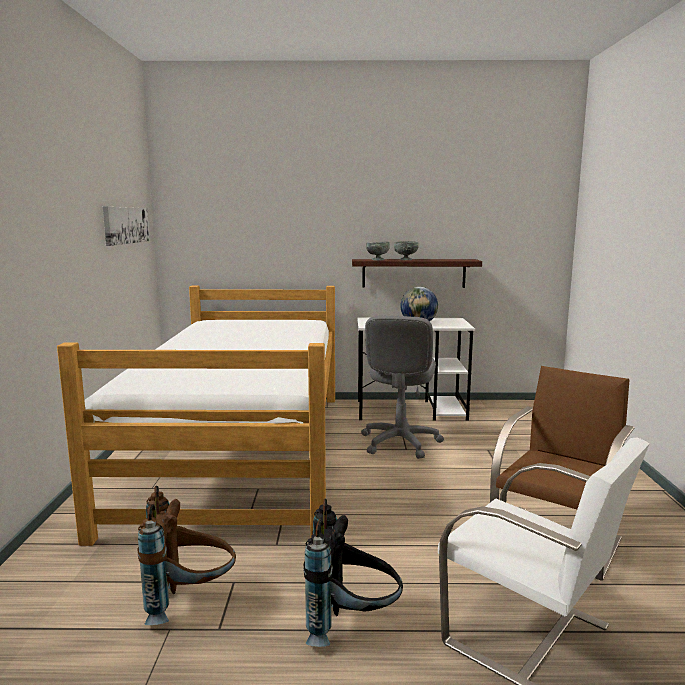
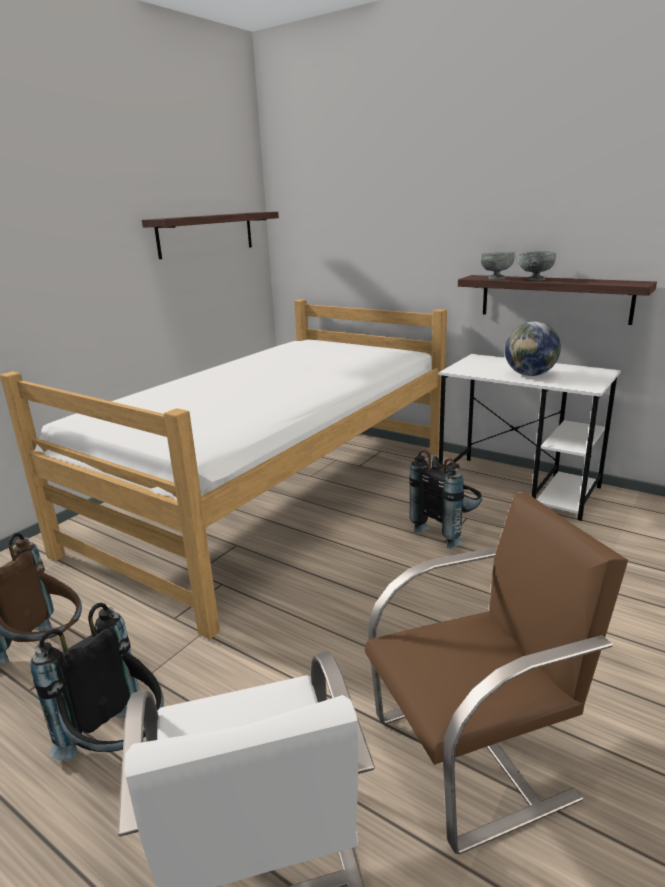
camera: 35 degrees right, 10 degrees up
picture [103,207,150,246] -> shelf [142,212,279,259]
grey office chair [361,315,444,459] -> black backpack [409,449,482,548]

